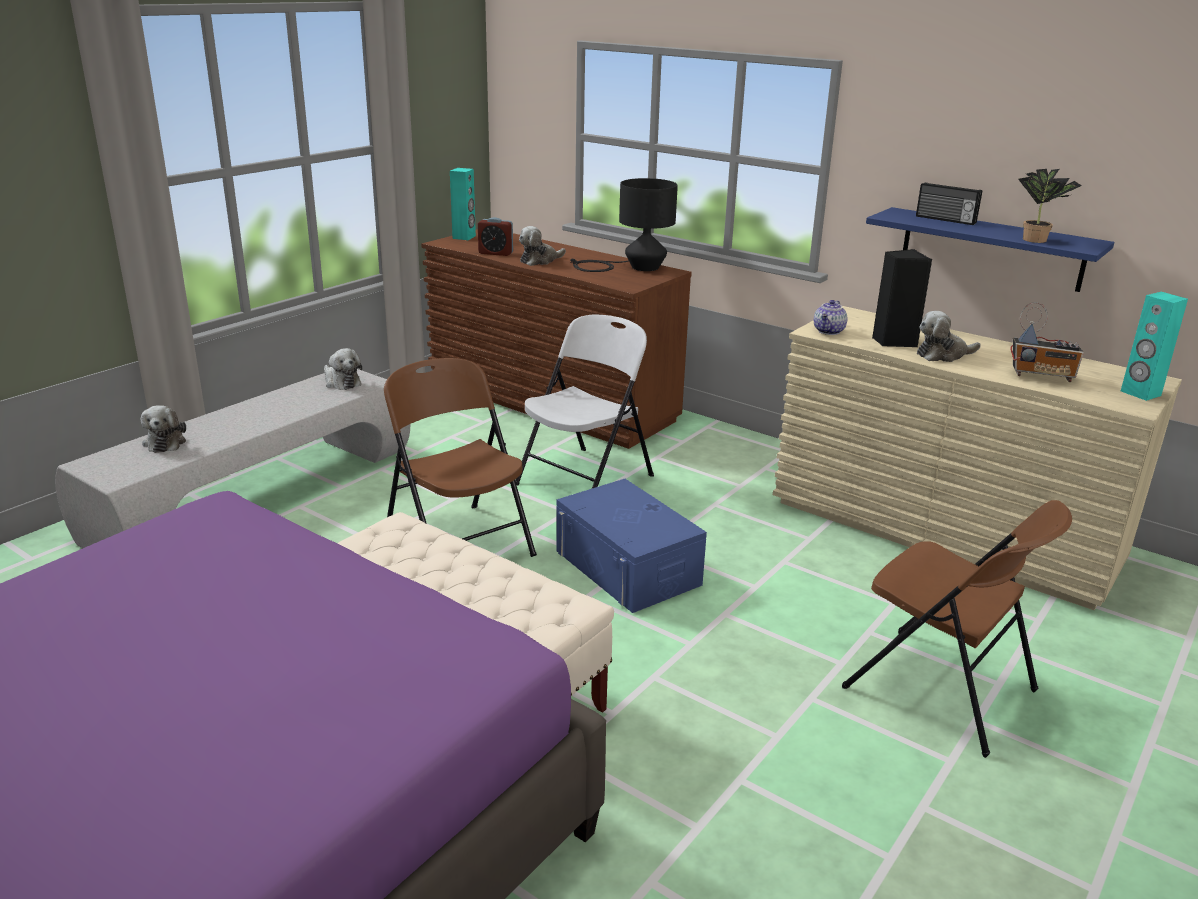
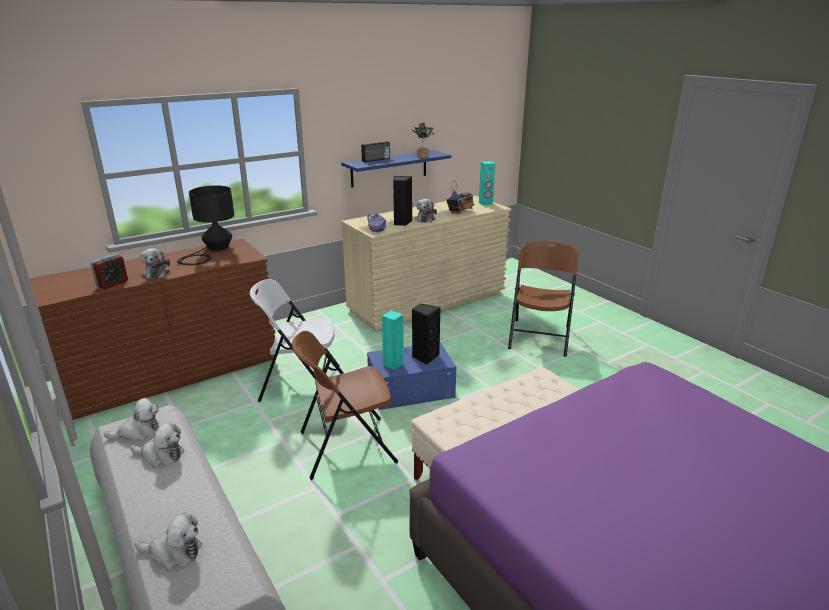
camera: 70 degrees left, 0 degrees up
turquoise speaker [450,168,476,240] -> turquoise speaker moved to [382,311,404,370]
white chair [515,315,654,488] -> white chair turned 60 degrees counterclockwise [250,279,340,402]
brown chair [842,500,1072,758] -> brown chair turned 45 degrees counterclockwise [508,240,579,357]
none -> plush toy [130,422,184,468]
none -> black speaker [412,303,441,365]

